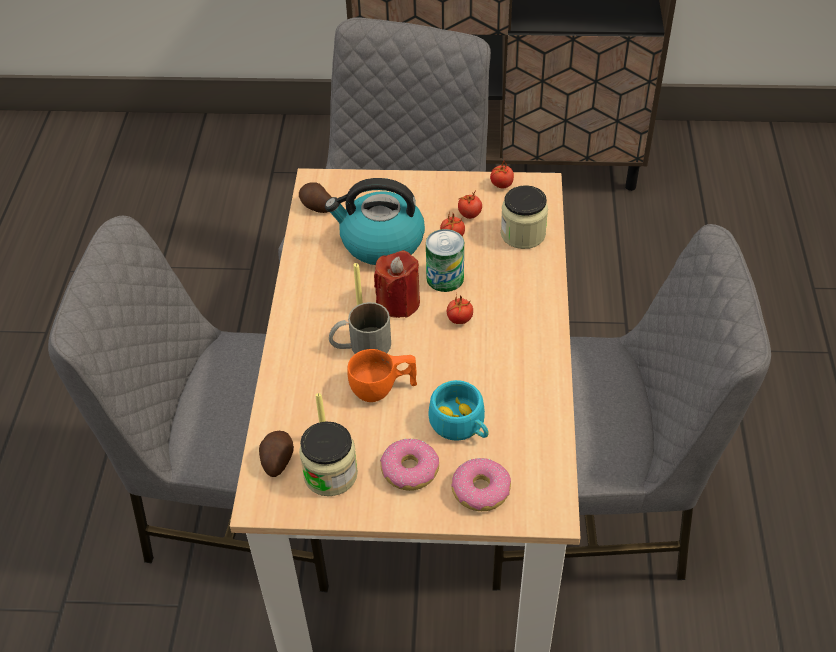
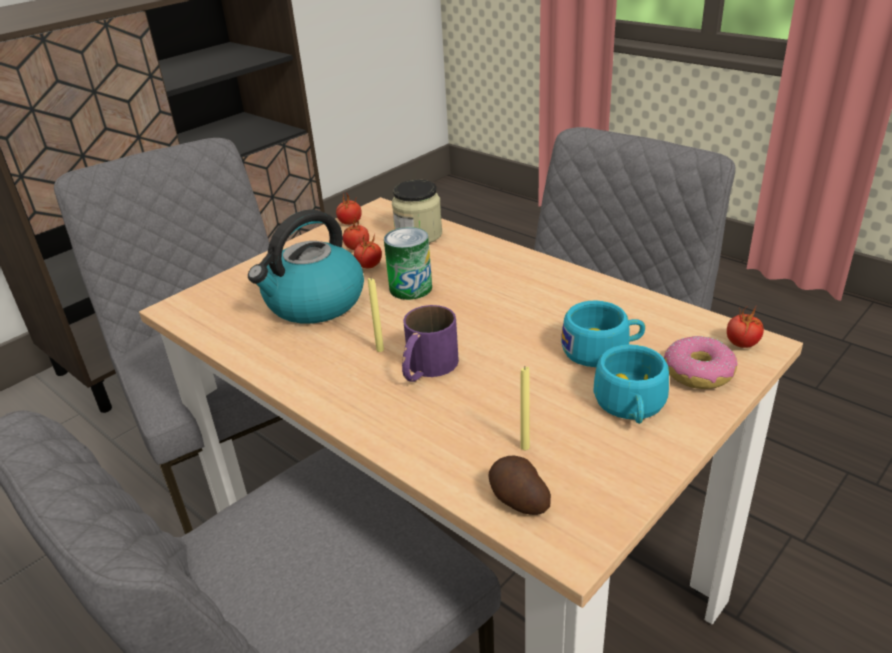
camera: 50 degrees left, 15 degrees down
potato [299,182,332,213] -> none
jar [299,422,358,496] -> none
grey mug [329,302,391,354] -> purple mug [402,305,459,382]
orange cup [347,349,417,402] -> none
red candle [374,250,420,318] -> none
donut [380,439,439,491] -> turquoise cup [594,344,669,424]
tomato [447,295,473,324] -> tomato moved to [727,307,764,348]

